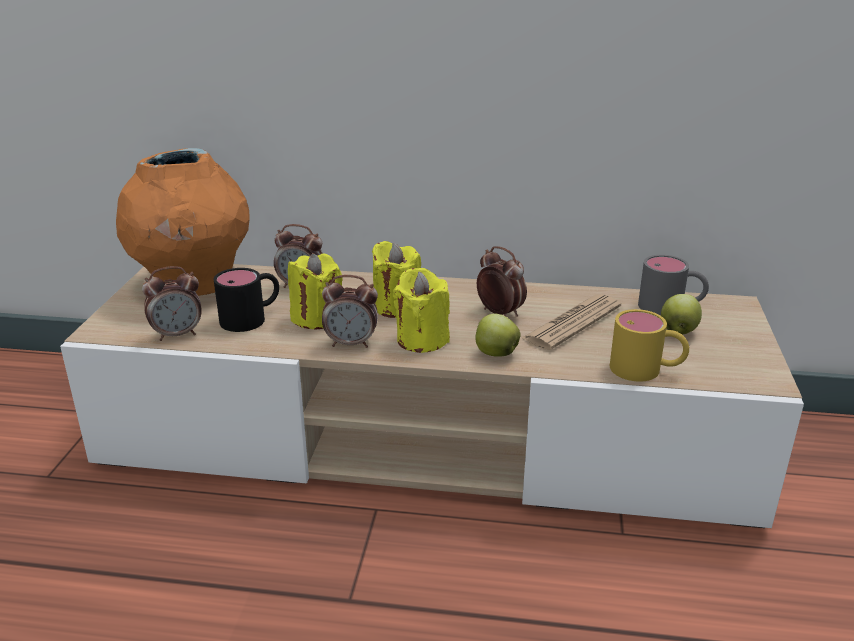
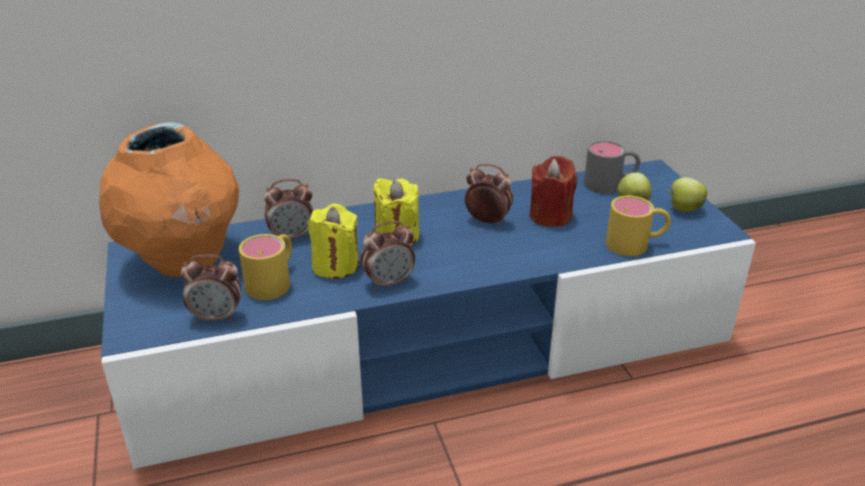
camera: 25 degrees left, 5 degrees up
beige tv stand [60,264,804,528] -> blue tv stand [101,160,756,469]
alarm clock [142,266,202,341] -> alarm clock turned 45 degrees clockwise [181,254,241,322]
black mug [214,268,279,332] -> yellow mug [239,234,292,300]
yellow candle [393,268,450,353] -> none
apple [475,314,521,357] -> apple moved to [666,177,707,212]
newspaper [521,294,621,350] -> red candle [530,156,577,227]

